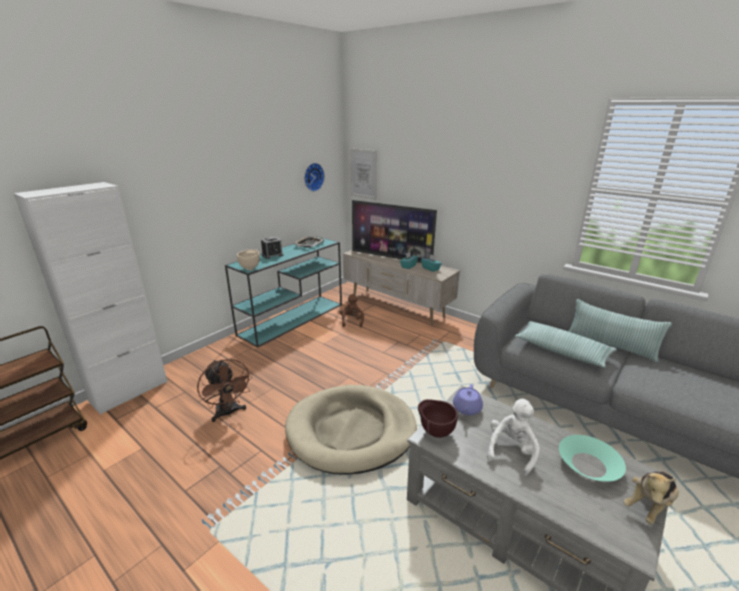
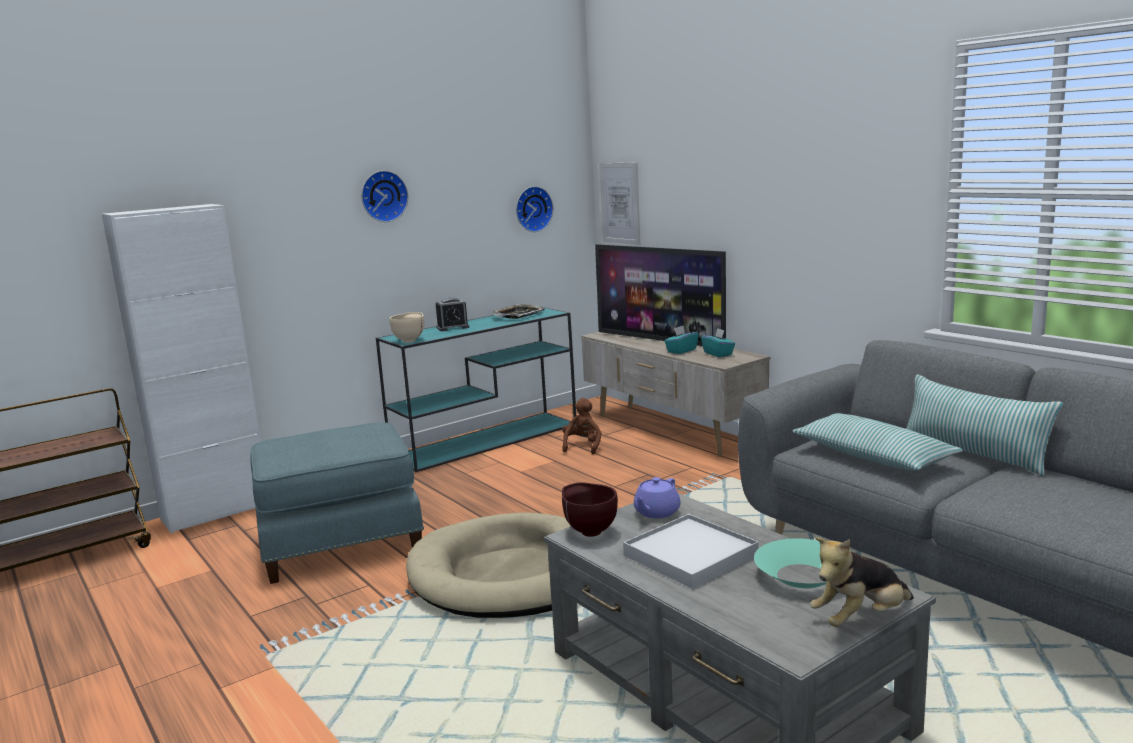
camera: 15 degrees right, 10 degrees down
brown fan [197,359,252,422] -> blue ottoman [250,422,424,584]
white plush toy [487,399,540,476] -> white tray [623,514,759,589]
none -> wall clock [361,170,408,222]

